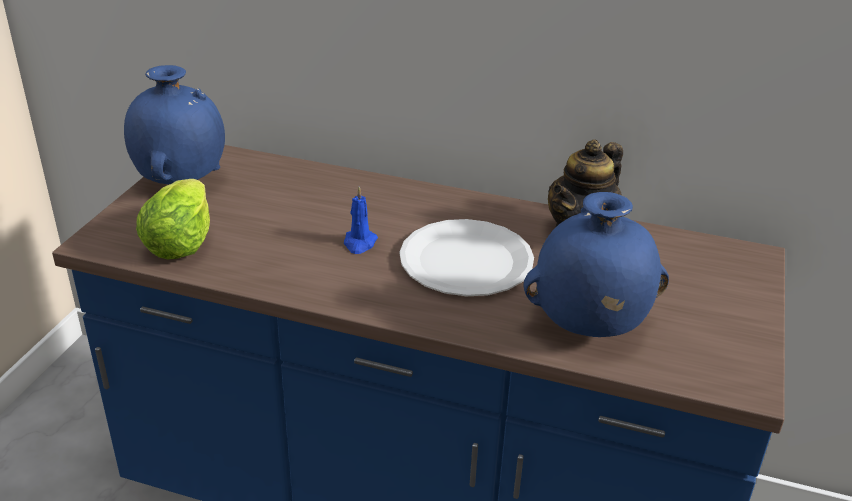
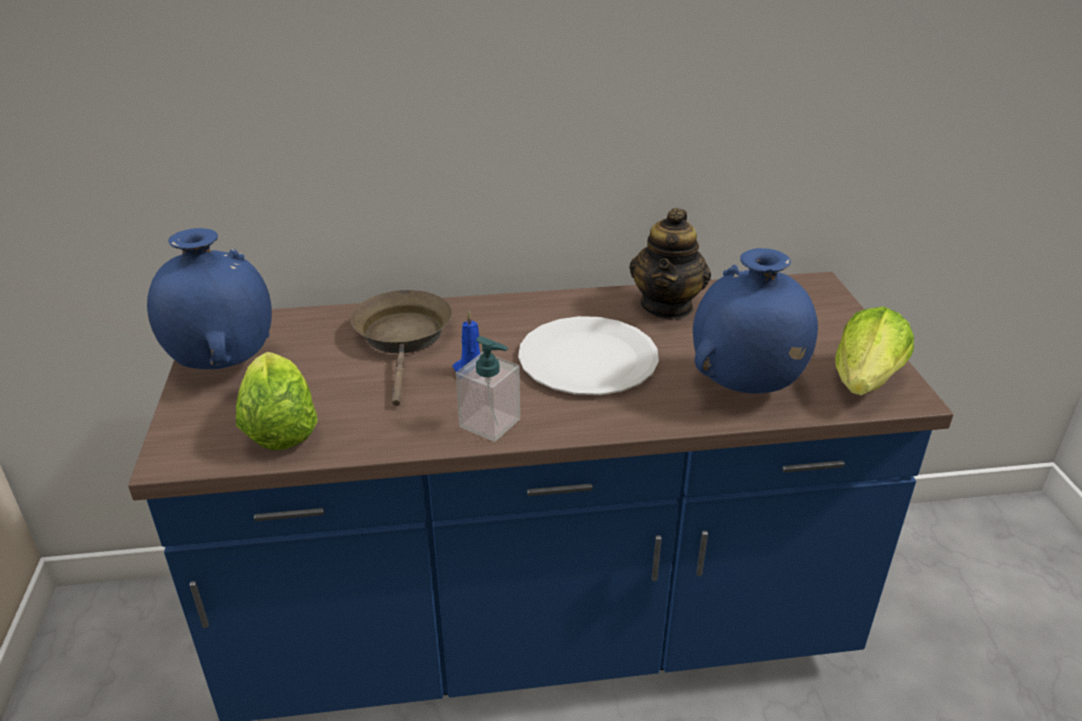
camera: 25 degrees left, 0 degrees up
none -> brown frying pan [351,290,452,406]
none -> soap dispenser [456,336,520,442]
none -> lettuce [835,306,914,395]

